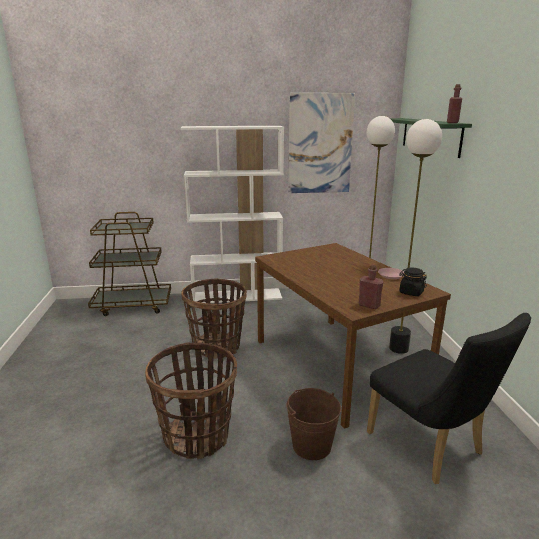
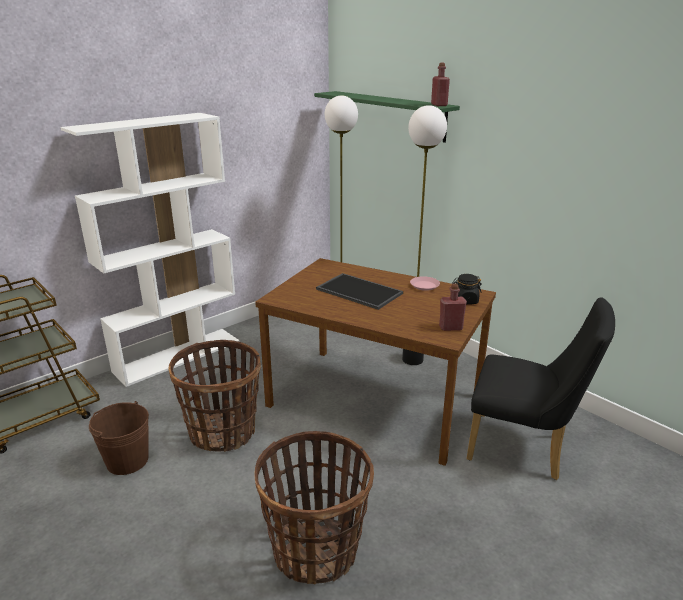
camera: 35 degrees left, 5 degrees up
brown bucket [286,388,341,460] -> brown bucket moved to [89,401,149,475]
picture [288,93,355,193] -> none
none -> tray [316,273,403,310]

